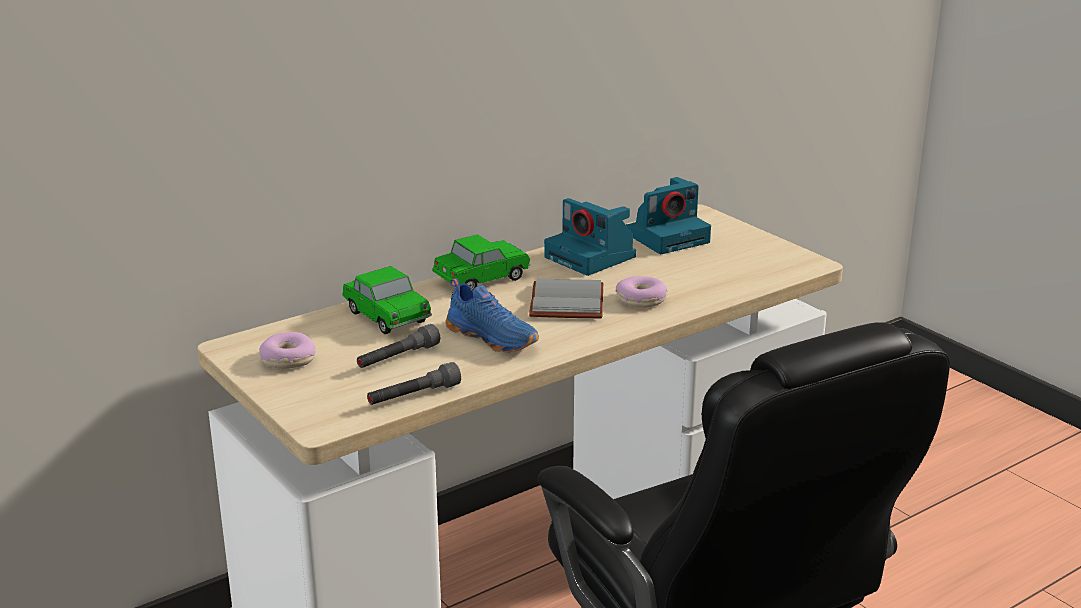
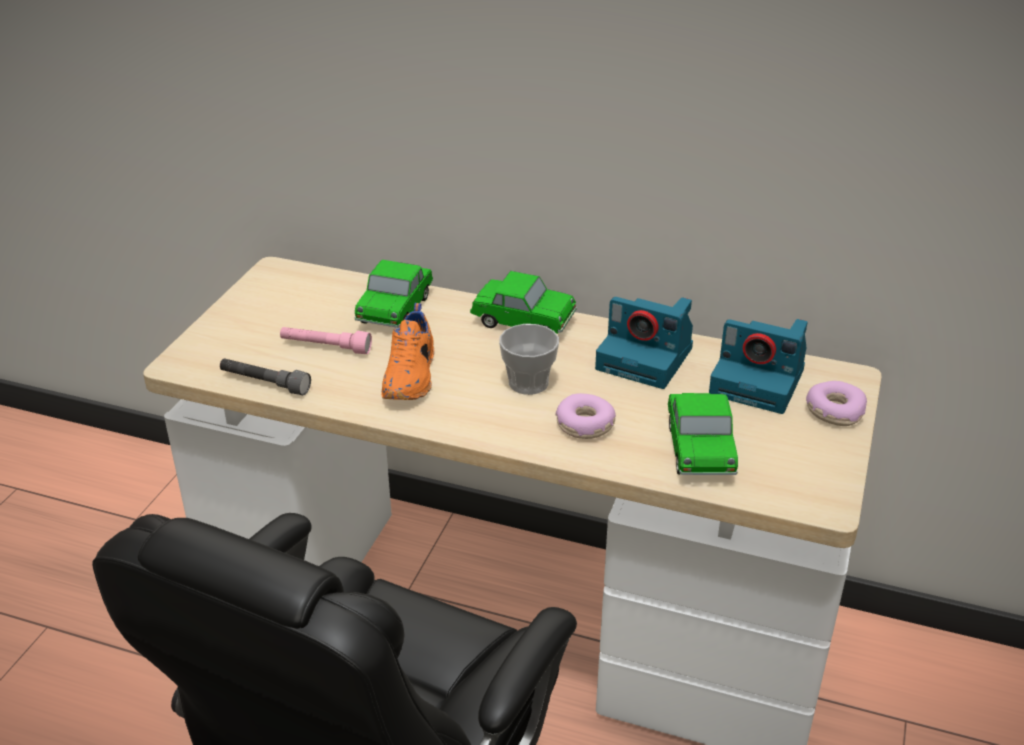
camera: 55 degrees right, 10 degrees up
donut [259,332,315,369] -> donut moved to [806,381,867,426]
grey flashlight [357,324,440,368] -> pink flashlight [280,327,372,354]
blue shoe [446,278,539,353] -> orange shoe [381,303,434,400]
grey book [529,279,603,318] -> cup [499,324,559,395]
camera [544,198,636,276] -> camera turned 75 degrees counterclockwise [595,297,693,389]
none -> toy car [668,393,738,475]

